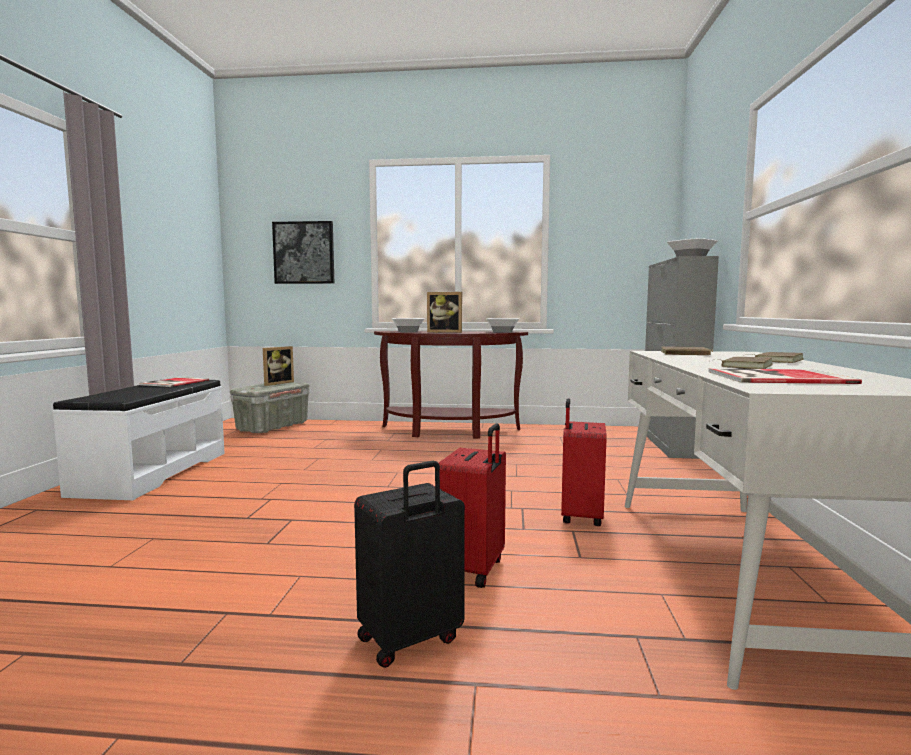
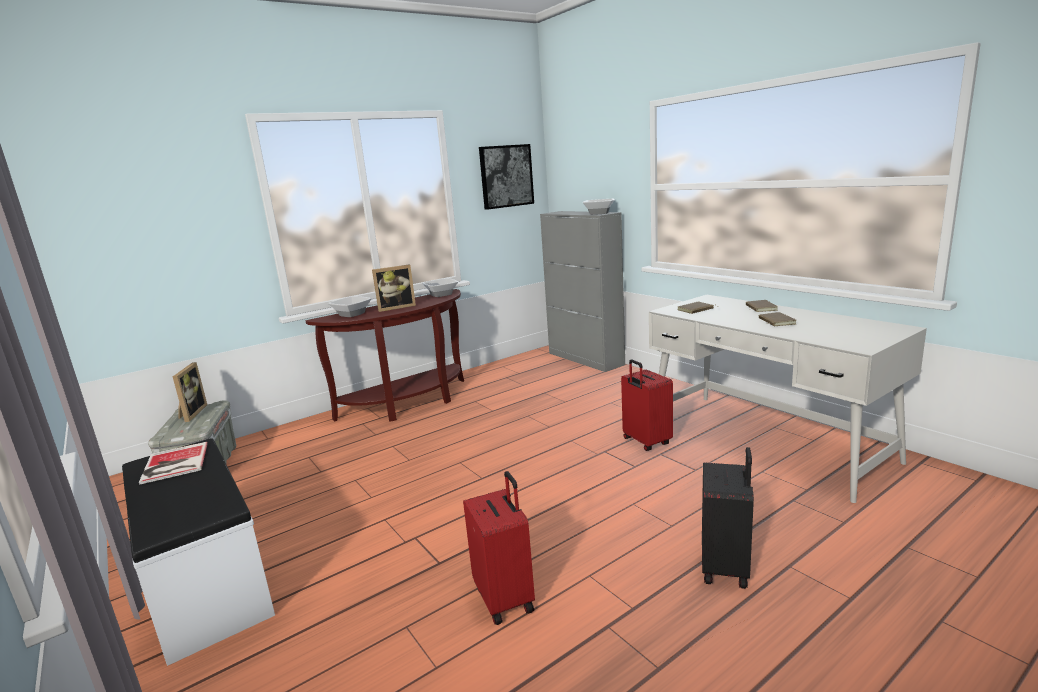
camera: 40 degrees left, 10 degrees up
picture [272,221,335,284] -> picture moved to [479,144,534,210]
red suitcase [439,423,506,588] -> red suitcase moved to [463,471,535,625]
book [709,368,862,384] -> none

